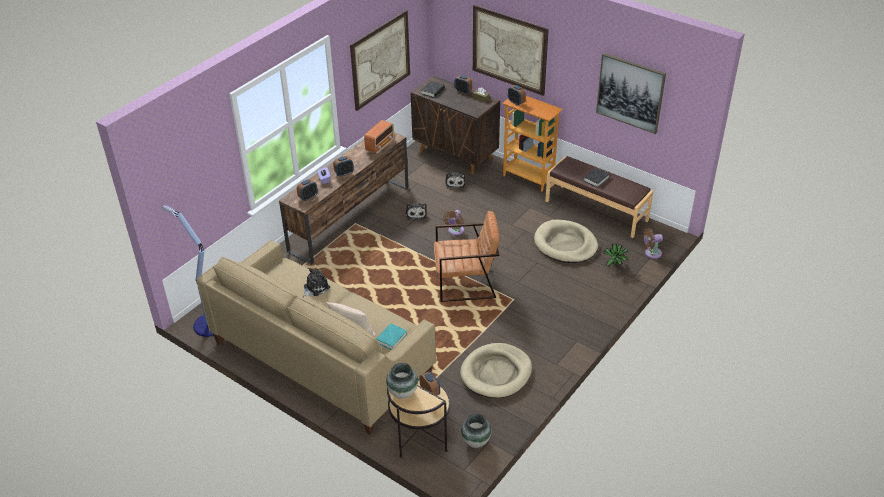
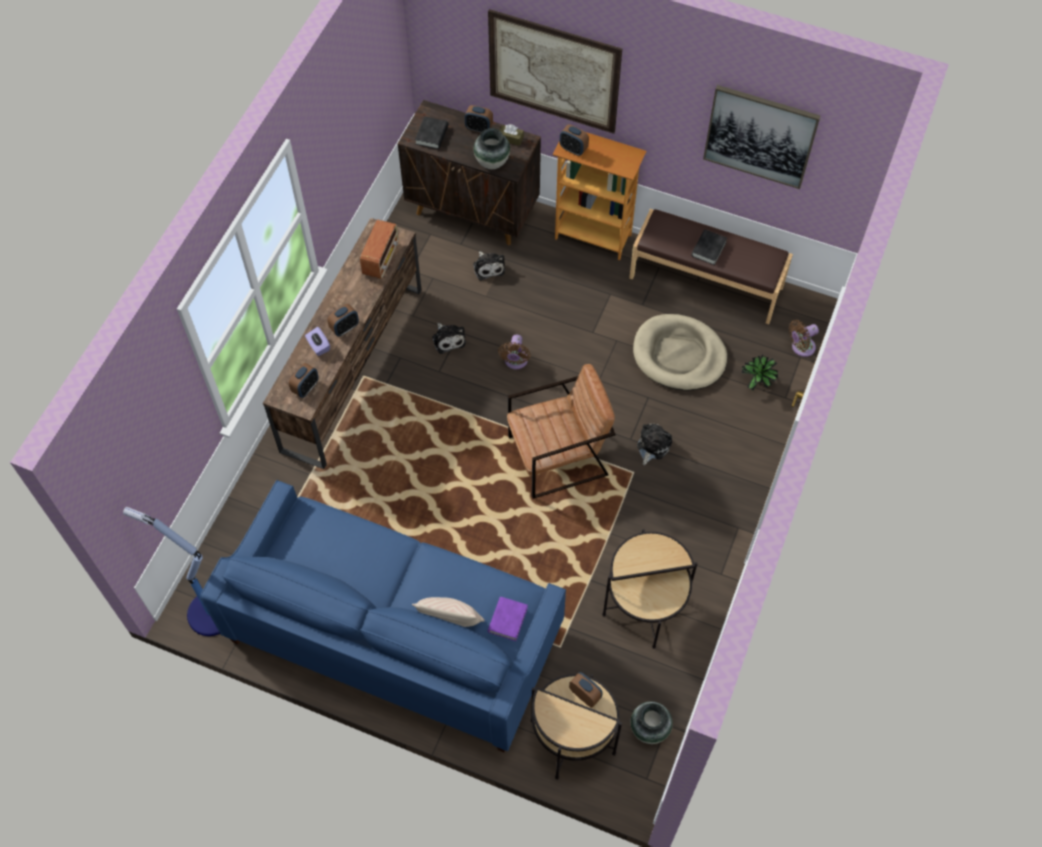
camera: 15 degrees left, 20 degrees up
beige sofa [197,240,436,435] -> blue sofa [200,480,566,752]
plush toy [303,268,330,298] -> plush toy moved to [637,424,672,465]
picture [350,10,410,111] -> none
turquoise book [376,323,407,350] -> purple book [488,597,528,641]
vase [386,363,418,399] -> vase moved to [474,128,510,169]
beige dog bed [460,343,532,398] -> side table [602,529,698,649]

